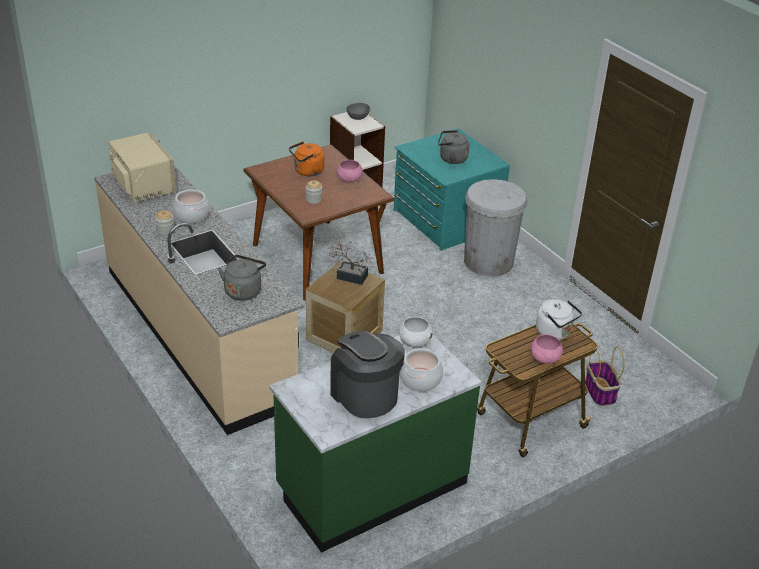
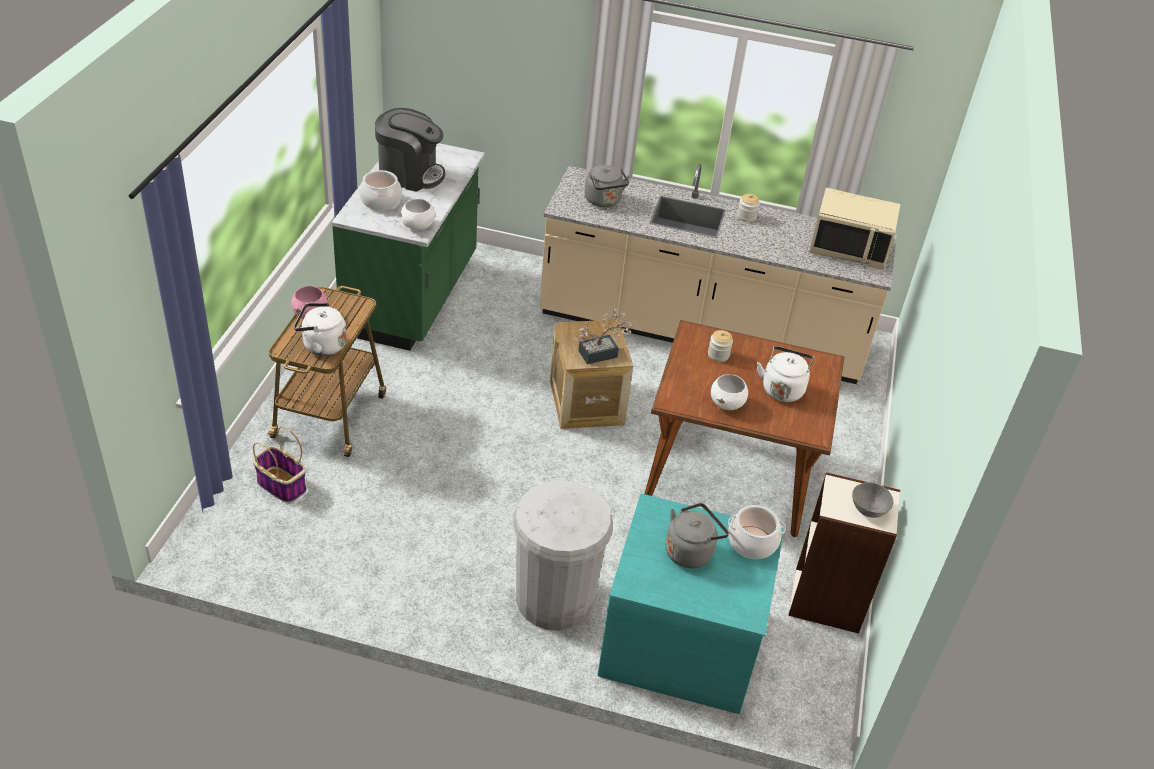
camera: 135 degrees right, 5 degrees up
cooking pot [173,189,209,224] -> cooking pot moved to [728,505,786,559]
orange kettle [289,141,324,176] -> white kettle [757,346,814,402]
pink bowl [336,160,363,183] -> white bowl [711,374,748,410]

